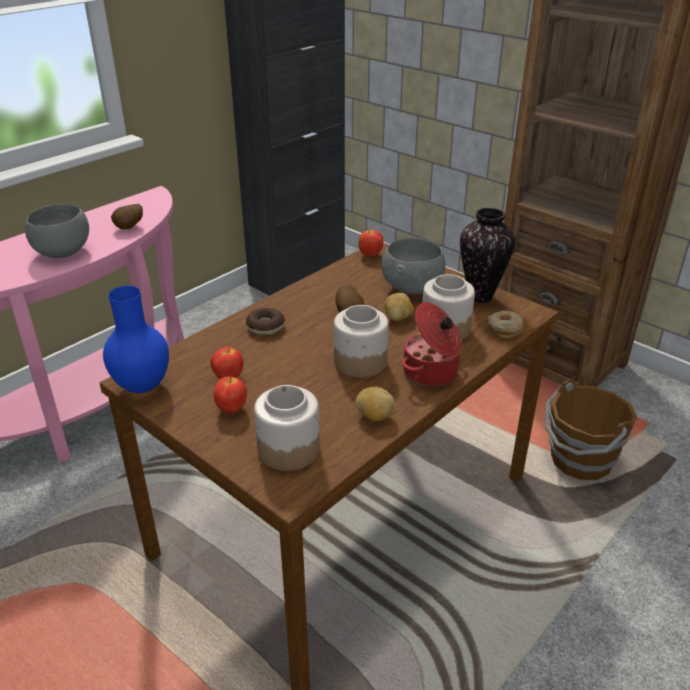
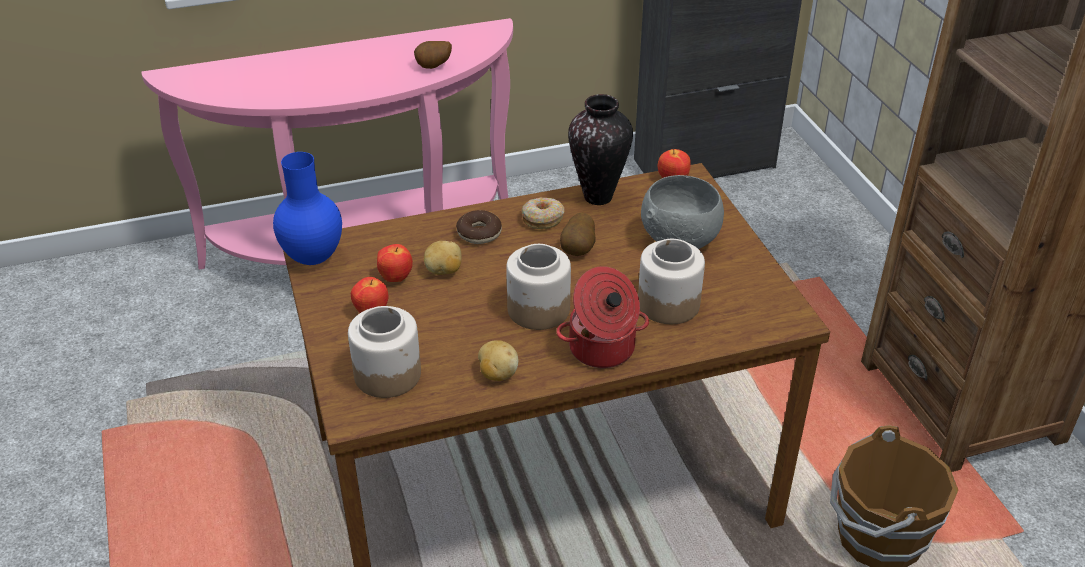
camera: 30 degrees right, 5 degrees up
grey bowl [25,204,89,258] -> none
potato [385,293,414,321] -> potato moved to [424,241,462,275]
vase [460,208,515,303] -> vase moved to [568,94,633,205]
donut [488,311,524,338] -> donut moved to [521,198,564,229]

